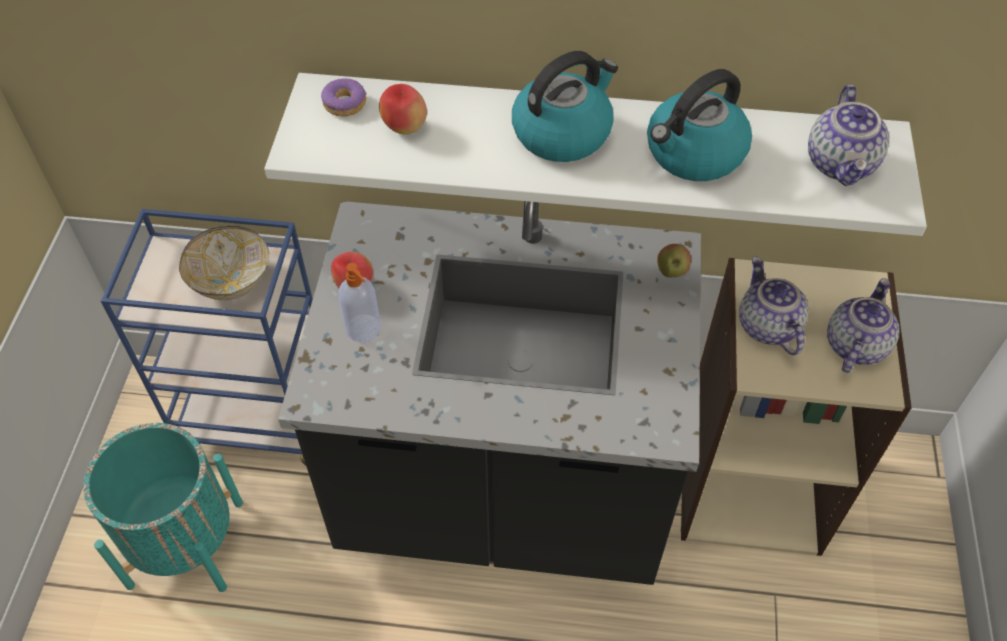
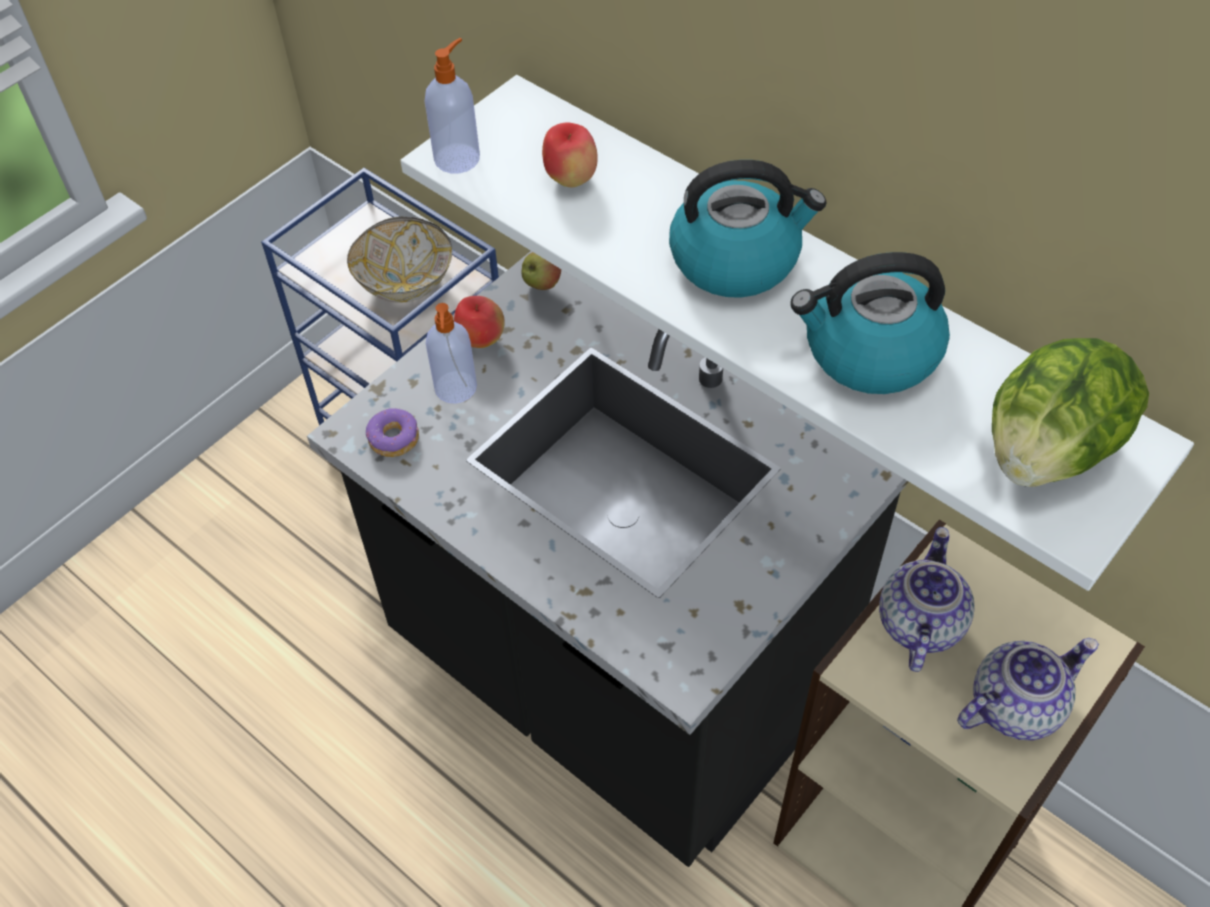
camera: 35 degrees right, 0 degrees up
turquoise planter [83,423,243,592] -> none
donut [321,78,366,117] -> donut moved to [366,408,419,457]
apple [657,244,691,277] -> apple moved to [522,252,561,290]
teapot [808,85,889,186] -> lettuce [992,338,1149,487]
none -> soap dispenser [425,38,480,173]

